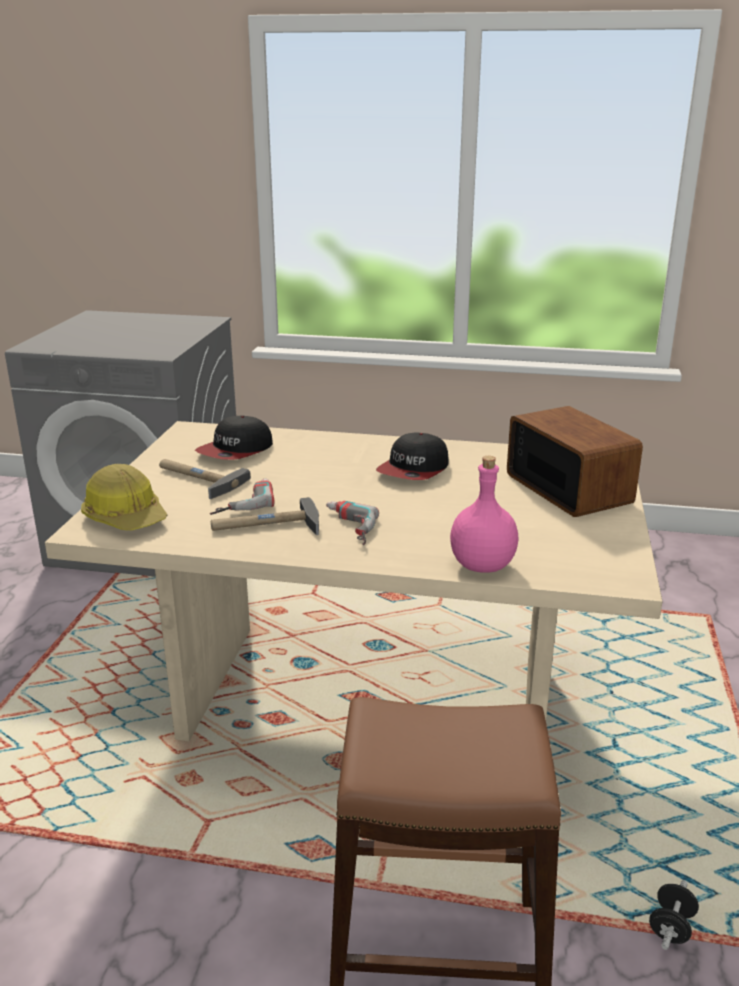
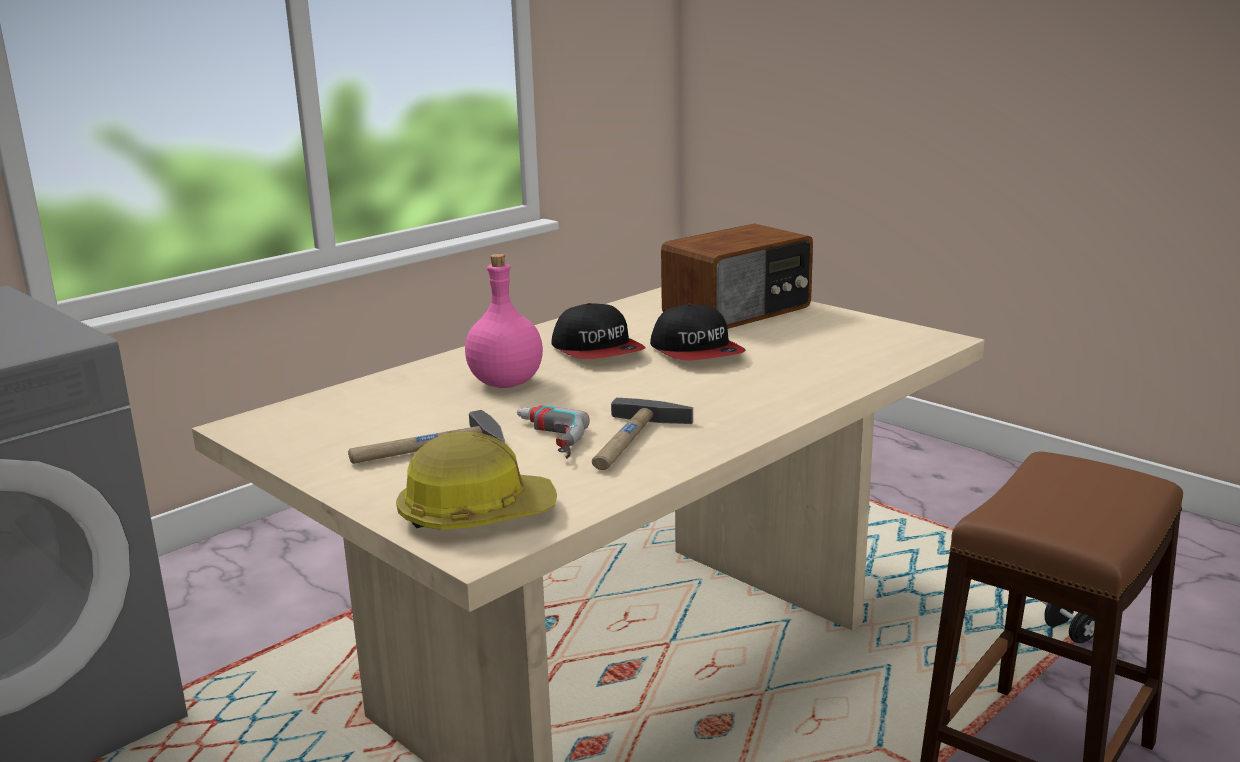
camera: 55 degrees left, 5 degrees down
cap [195,416,273,460] -> cap moved to [650,304,746,360]
power drill [326,500,379,545] -> none
pink bottle [450,456,519,573] -> pink bottle moved to [465,254,543,388]
radio [507,406,643,517] -> radio turned 135 degrees clockwise [661,224,813,329]

